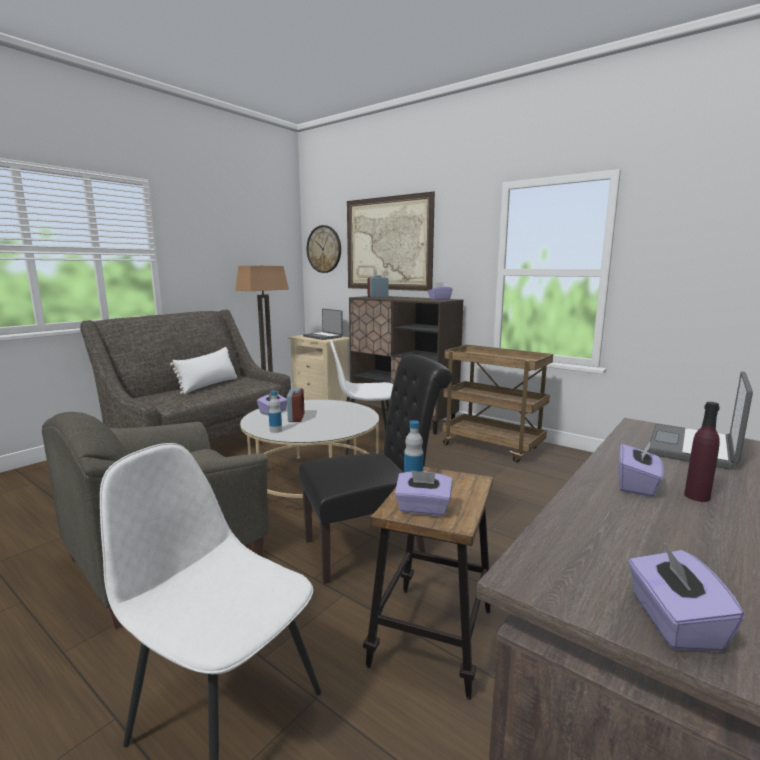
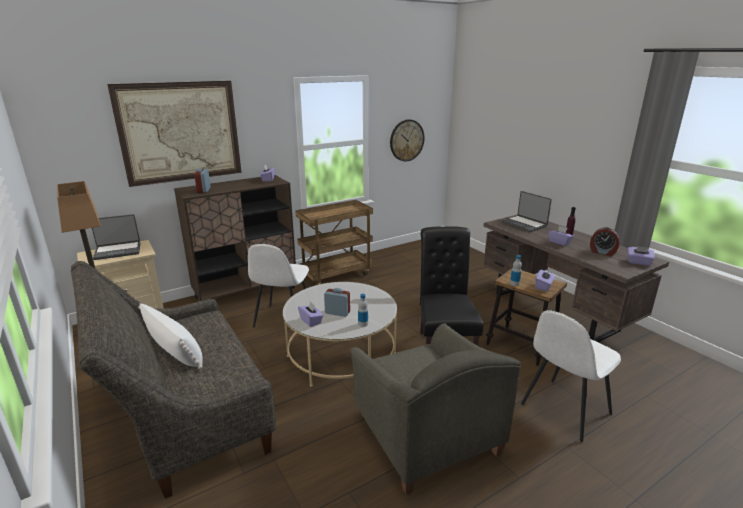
camera: 70 degrees left, 10 degrees up
wall clock [307,225,341,273] -> wall clock moved to [390,120,424,161]
none -> alarm clock [590,227,620,256]

